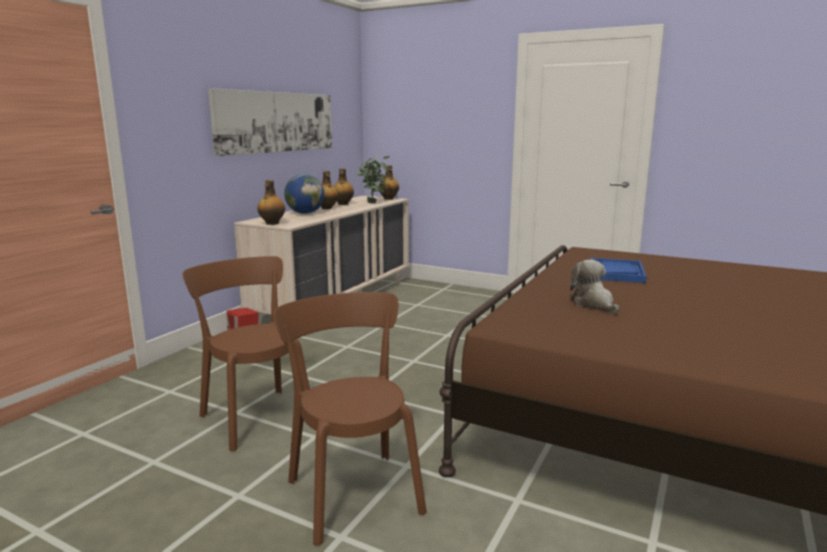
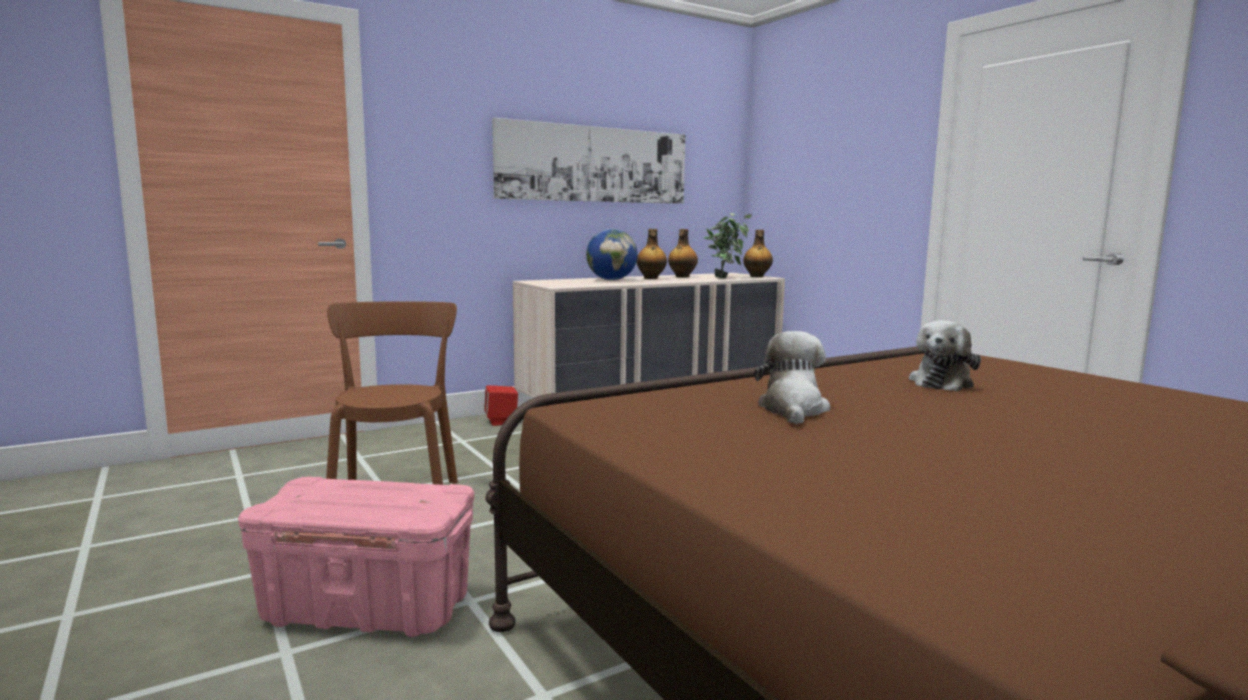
camera: 30 degrees right, 5 degrees down
bottle [257,180,285,225] -> none
brown chair [274,292,427,546] -> pink storage box [238,477,474,637]
blue tray [590,258,647,283] -> plush toy [909,320,981,392]

